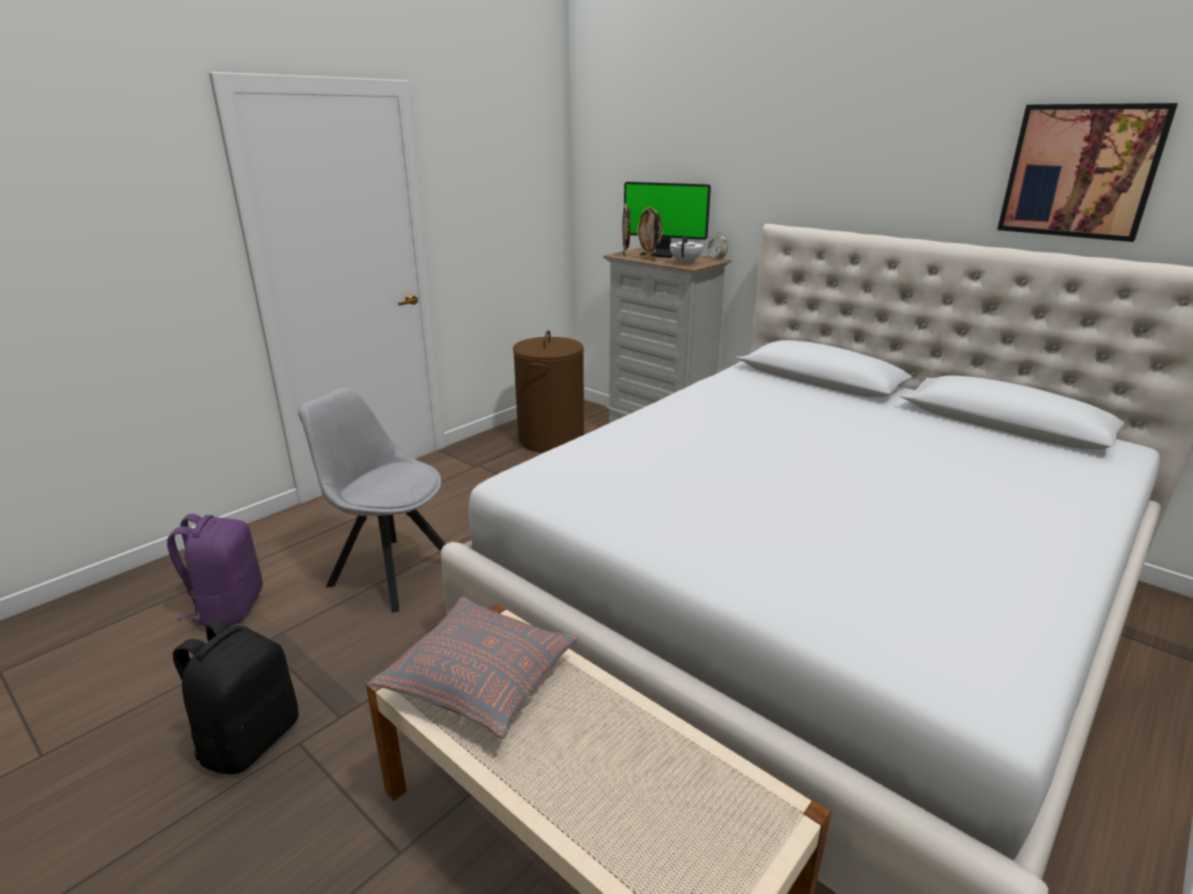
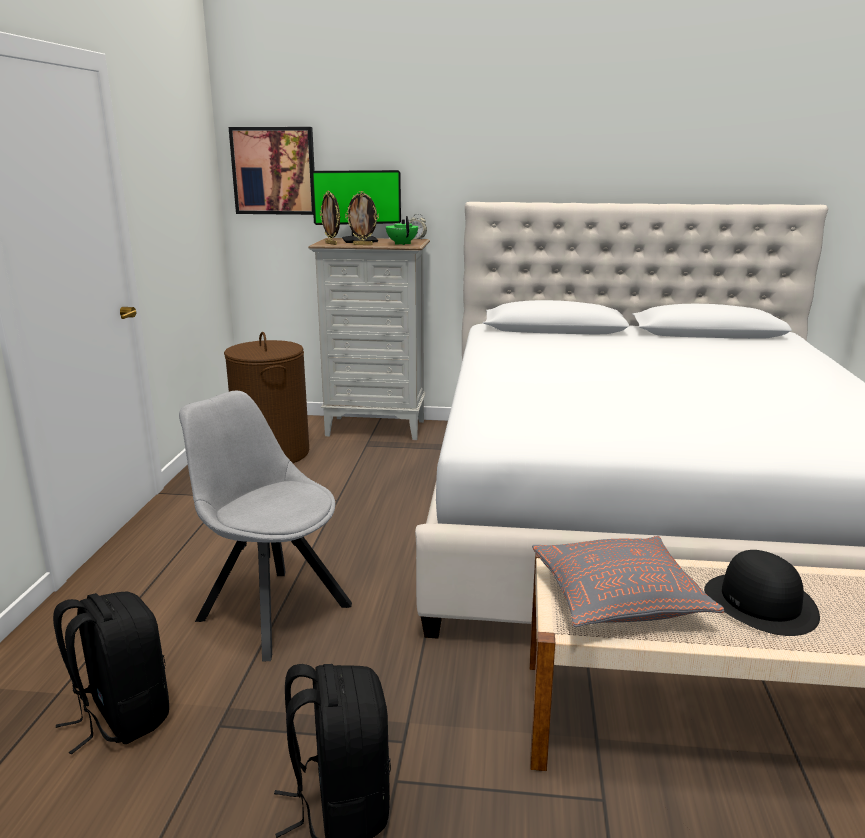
camera: 35 degrees left, 5 degrees down
purple backpack [167,514,263,627] -> black backpack [53,592,169,754]
grey chair [298,388,446,613] -> grey chair turned 45 degrees clockwise [179,391,352,661]
white teapot [670,235,703,265] -> green teapot [386,216,418,245]
picture [997,103,1178,242] -> picture moved to [229,127,315,215]
none -> black hat [704,550,820,636]

